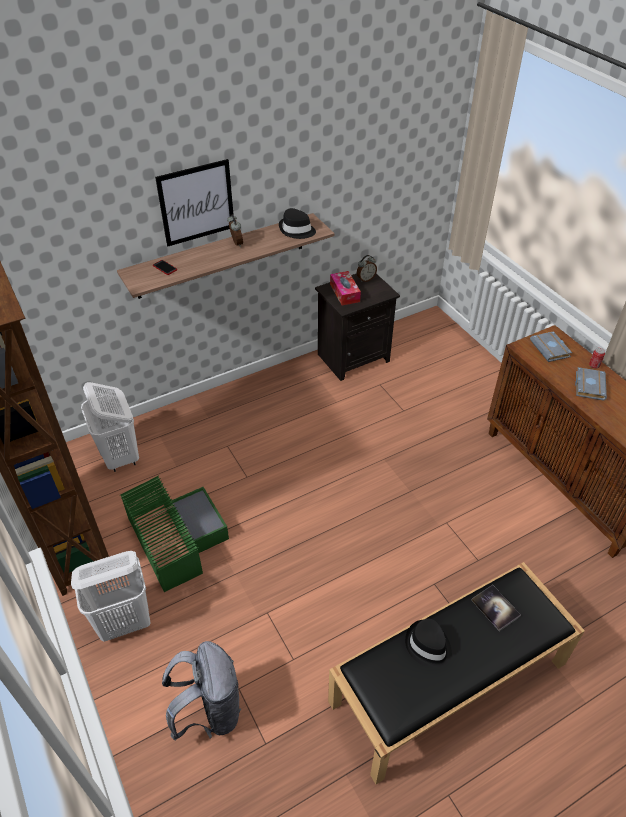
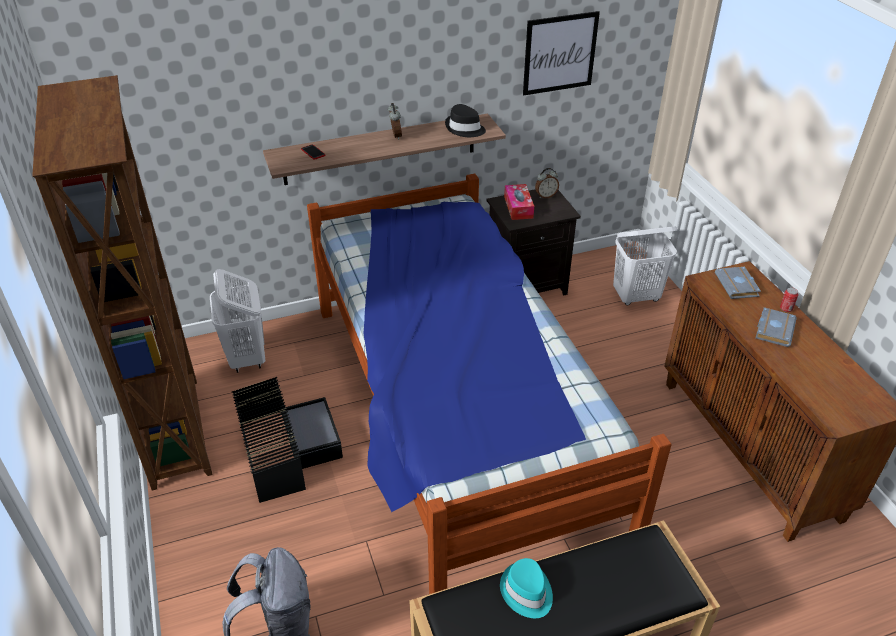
camera: 10 degrees right, 5 degrees down
white laundry basket [71,551,151,642] -> white laundry basket moved to [613,226,677,305]
green storage box [120,476,229,592] -> black storage box [232,377,343,503]
picture [155,159,234,246] -> picture moved to [523,11,600,95]
black hat [405,619,452,669] -> turquoise hat [500,558,553,618]
book [472,585,521,631] -> none
none -> bed [307,174,672,594]

